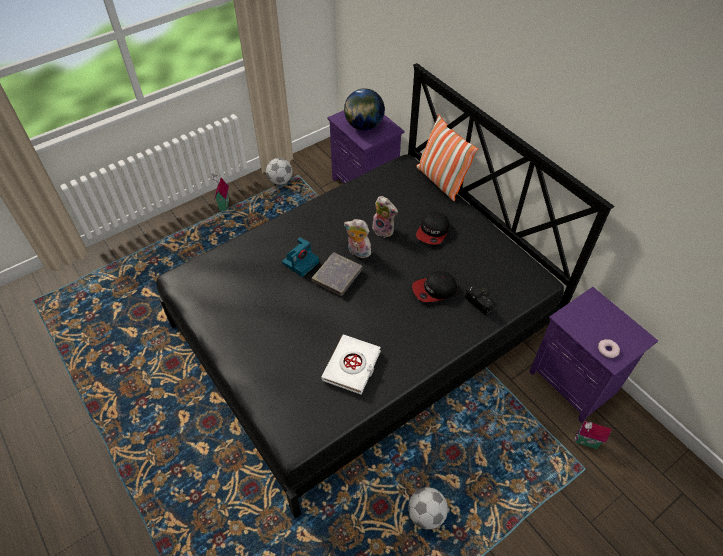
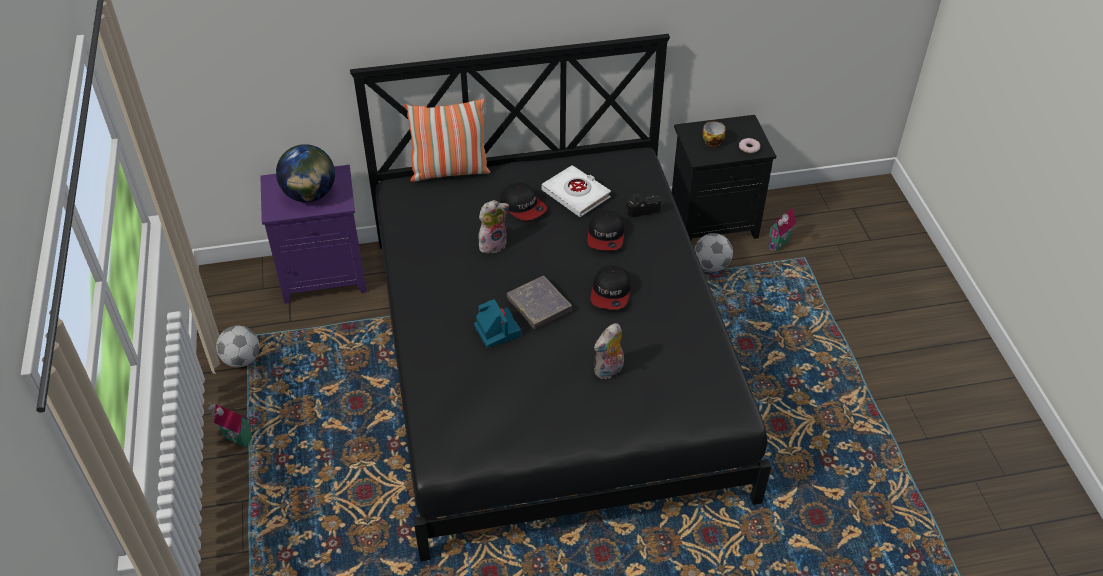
camera: 65 degrees left, 5 degrees down
white book [321,334,381,395] -> white book moved to [541,165,611,217]
plush toy [344,219,371,258] -> plush toy moved to [594,323,624,380]
football [408,487,448,530] -> football moved to [694,233,733,272]
purple nightstand [529,287,658,423] -> black nightstand [672,115,776,241]
none -> cap [590,266,631,310]
none -> cup [702,121,726,147]

